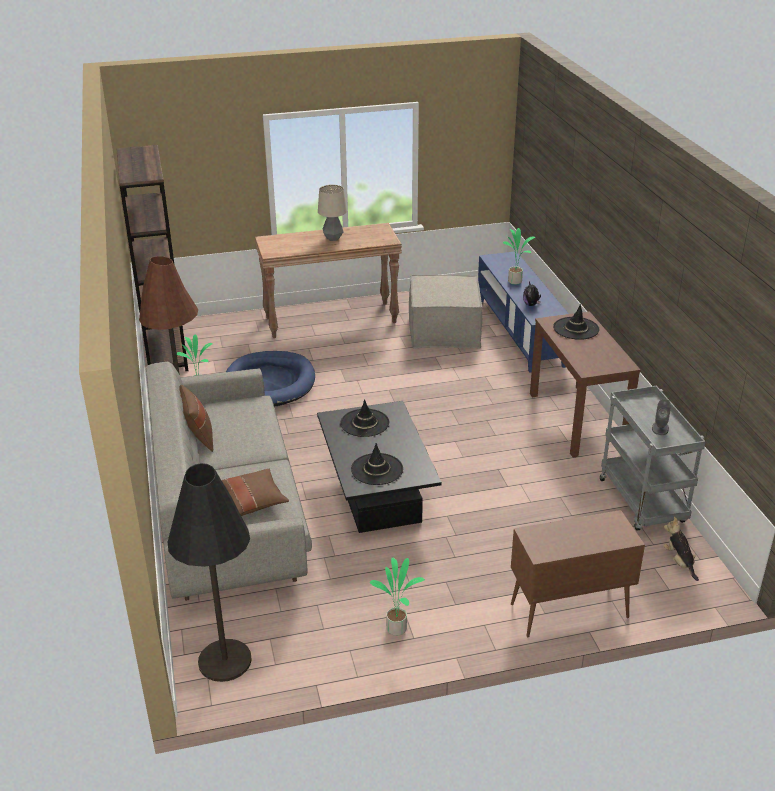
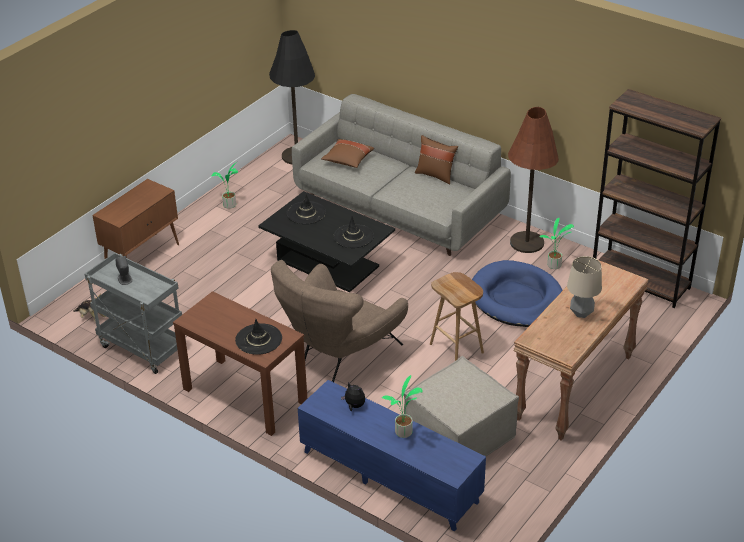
camera: 140 degrees right, 5 degrees up
none -> brown armchair [271,260,408,382]
none -> brown stool [430,272,484,361]

